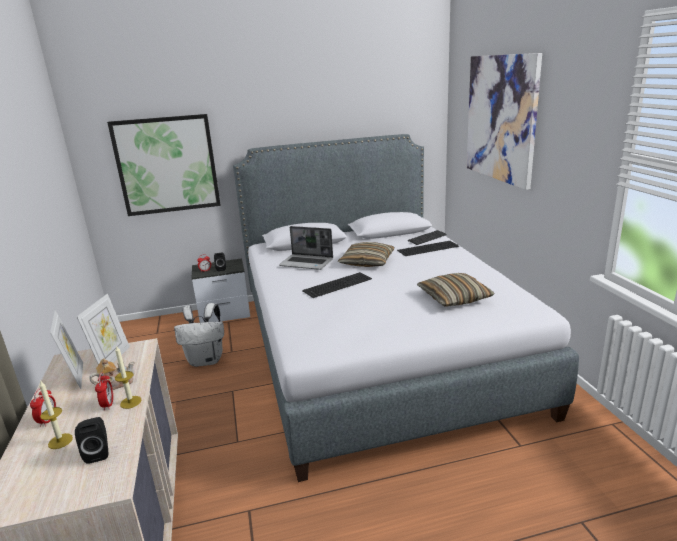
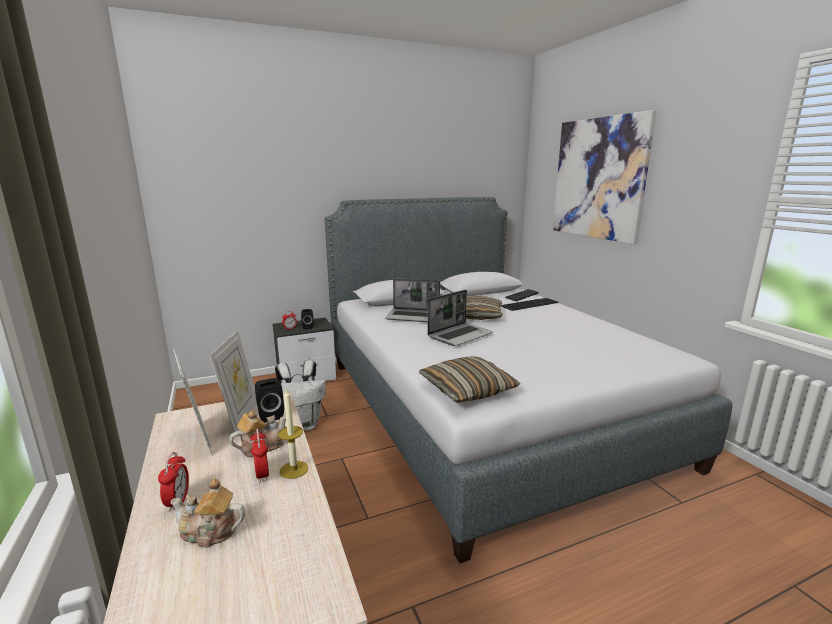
camera: 10 degrees left, 5 degrees down
candle [39,380,73,449] -> teapot [171,478,245,548]
black speaker [75,417,108,464] -> black speaker moved to [255,378,284,423]
picture [107,114,221,216] -> none
keyboard [302,272,372,298] -> laptop [427,290,493,346]
pillow [417,273,495,307] -> pillow moved to [419,356,520,403]

